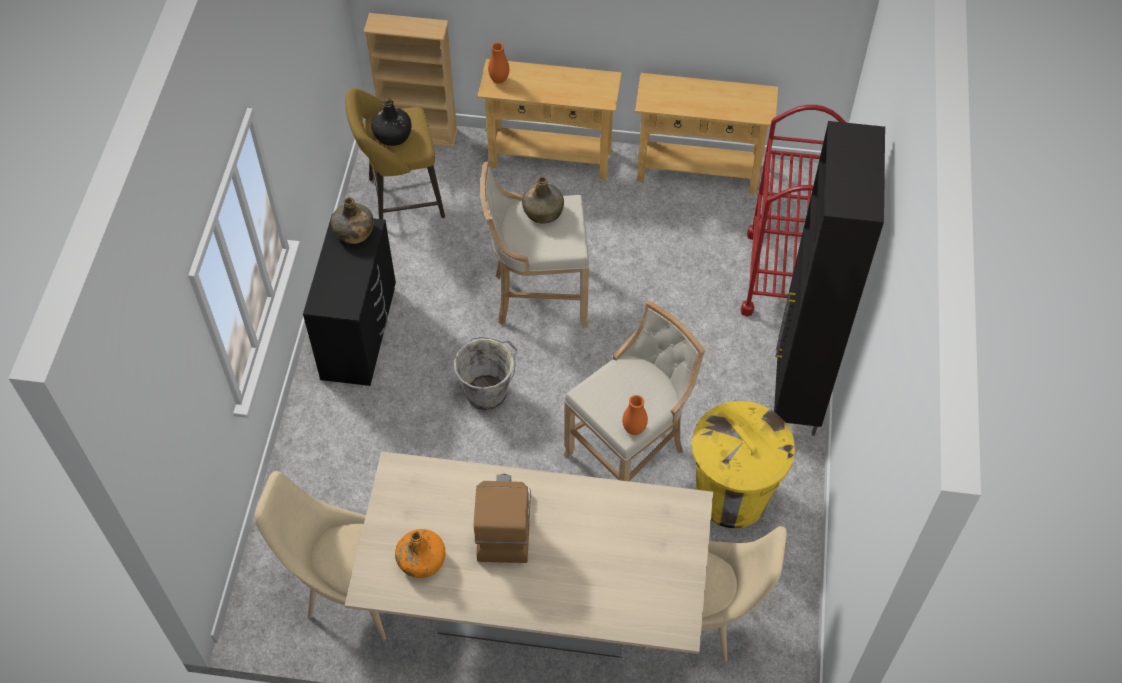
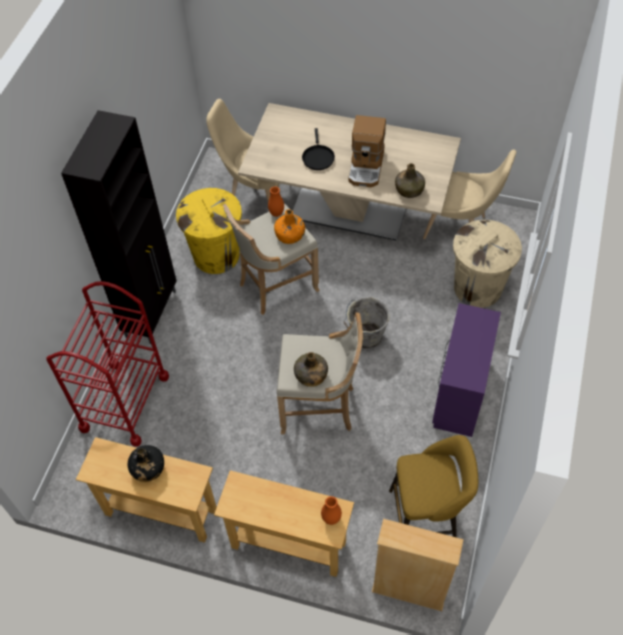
camera: 170 degrees left, 0 degrees up
black dresser [303,214,396,386] -> purple dresser [432,303,501,437]
green bottle [331,197,374,244] -> green bottle moved to [395,163,425,198]
black bottle [371,99,411,146] -> black bottle moved to [128,445,164,482]
orange bottle [395,529,445,578] -> orange bottle moved to [274,209,305,244]
none -> black frying pan [302,128,335,170]
none -> beige trash can [453,220,522,308]

